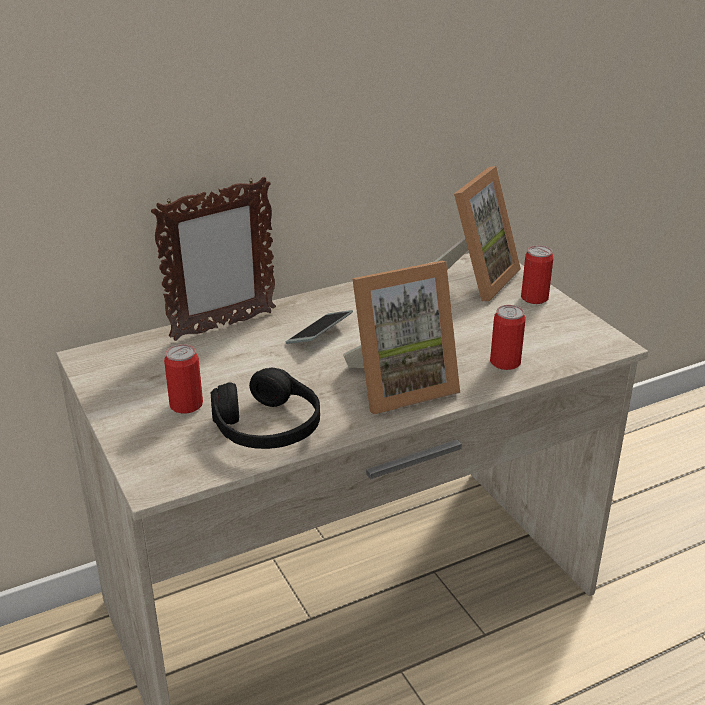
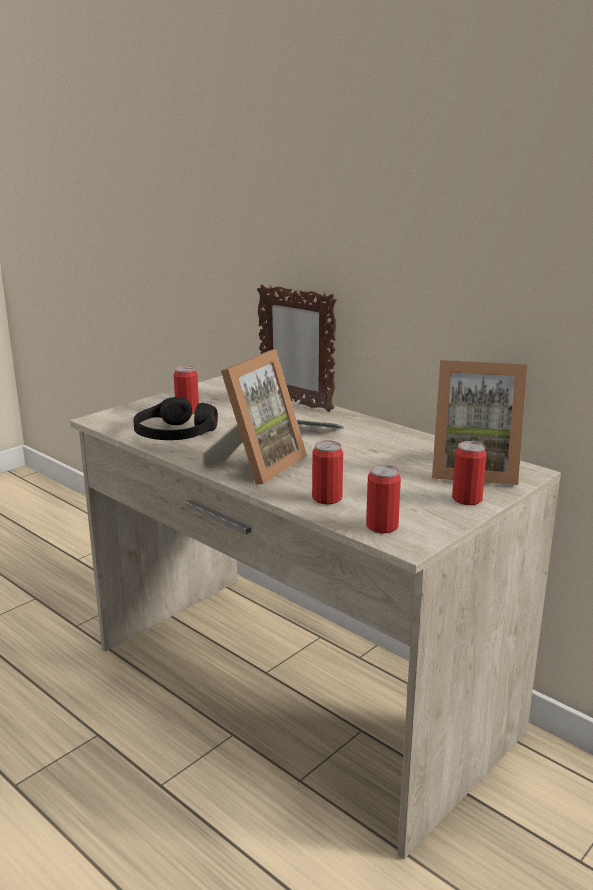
camera: 70 degrees right, 10 degrees down
picture frame [343,261,460,414] -> picture frame turned 105 degrees counterclockwise [202,349,307,485]
none -> can [366,465,401,533]

